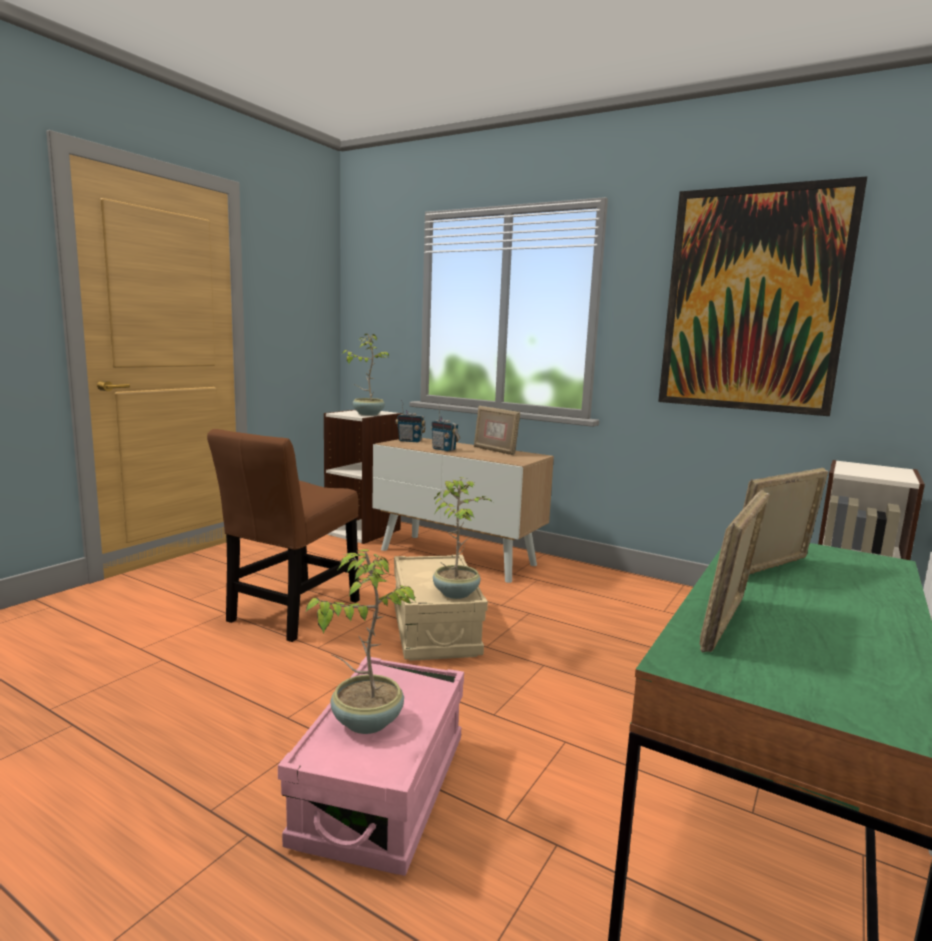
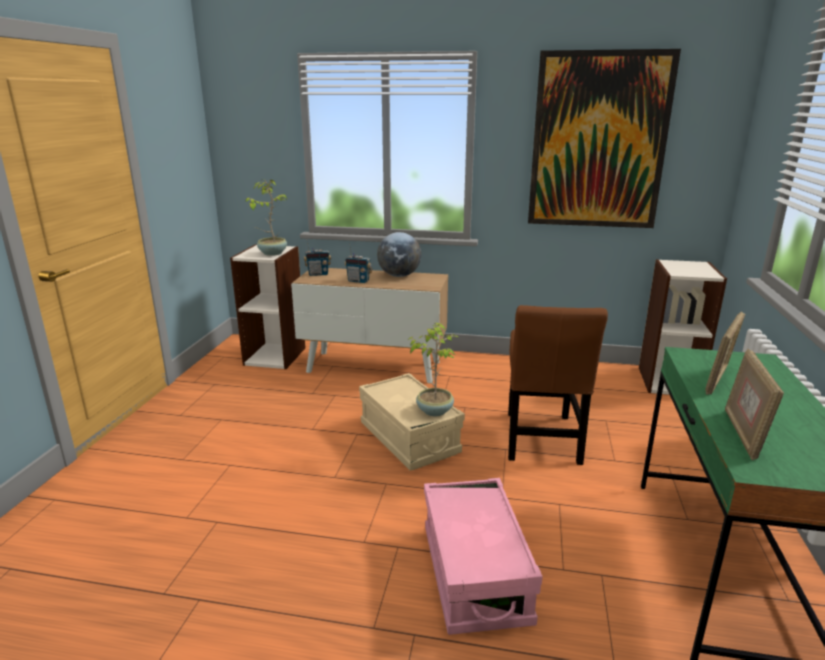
camera: 20 degrees left, 10 degrees up
brown chair [207,429,360,642] -> brown chair moved to [508,305,608,465]
potted plant [306,549,416,734] -> none
picture frame [474,406,520,455] -> globe [377,232,421,277]

